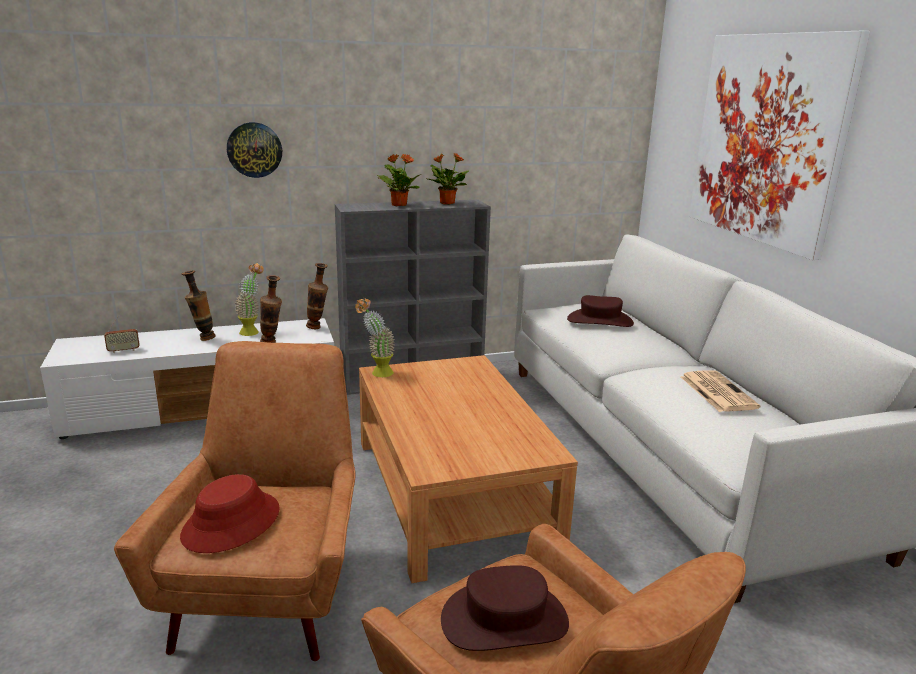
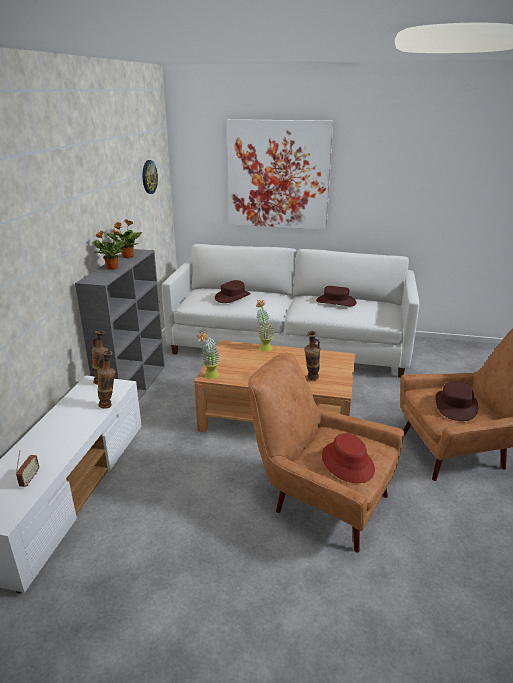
camera: 60 degrees left, 5 degrees up
vase [182,270,216,341] -> vase moved to [304,331,321,381]
wall clock [227,122,282,178] -> wall clock moved to [142,160,158,194]
potted plant [235,263,264,336] -> potted plant moved to [256,300,275,351]
newspaper [681,370,760,412] -> brown hat [316,286,356,306]

